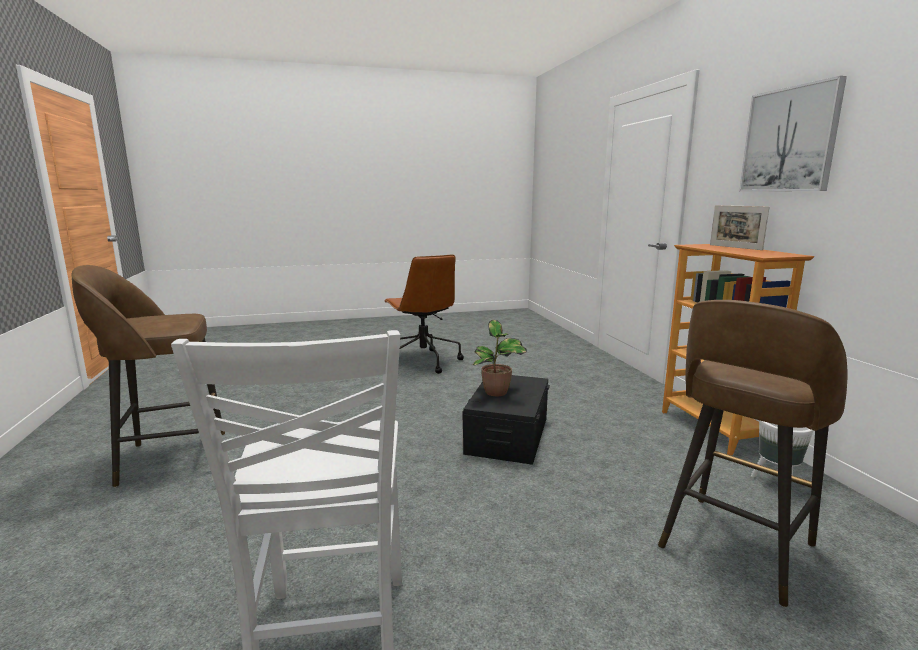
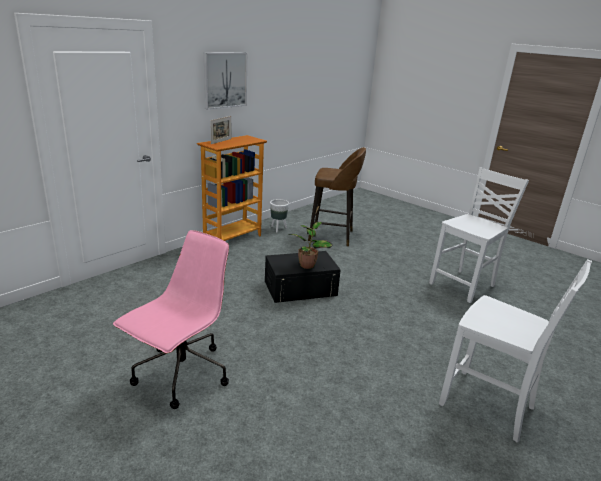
camera: 125 degrees left, 10 degrees up
brown stool [72,265,225,487] -> white chair [439,259,592,443]
brown office chair [385,254,464,374] -> pink office chair [113,230,229,409]

